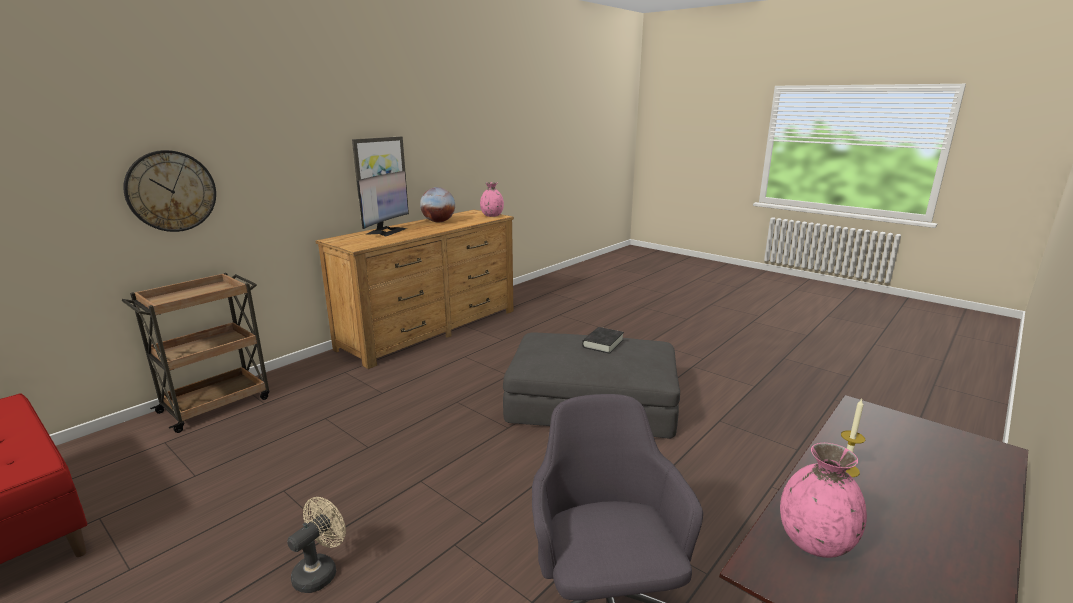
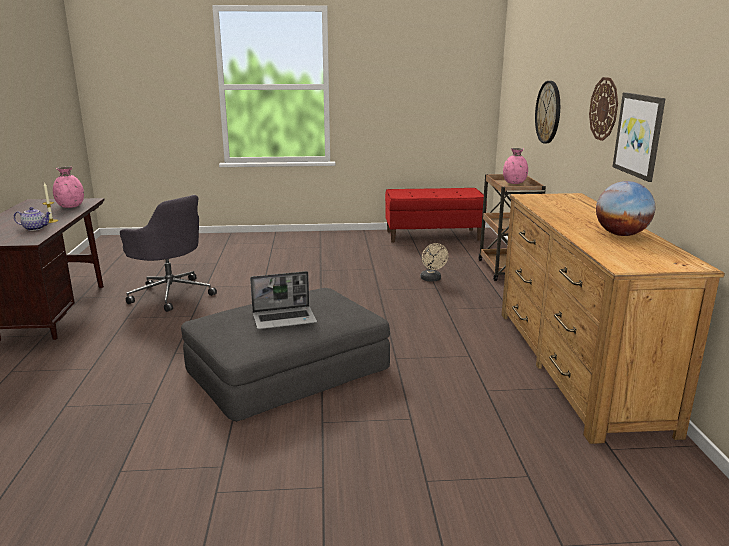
camera: 135 degrees right, 0 degrees up
beige fan [288,497,346,593] -> beige fan moved to [421,243,448,281]
monitor [357,171,409,237] -> none
pink vase [480,182,504,217] -> pink vase moved to [503,148,528,184]
black book [582,327,624,354] -> laptop [250,271,317,329]
none -> teapot [14,207,51,231]
none -> wall clock [589,77,618,141]

